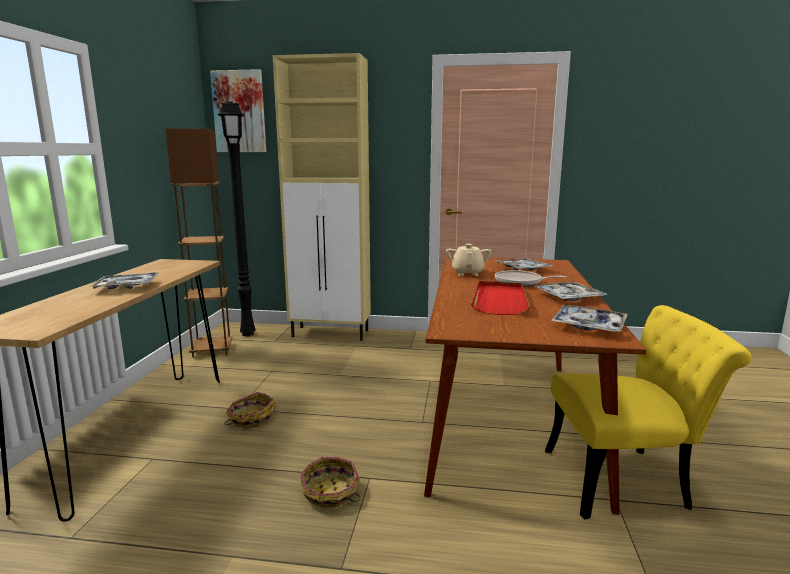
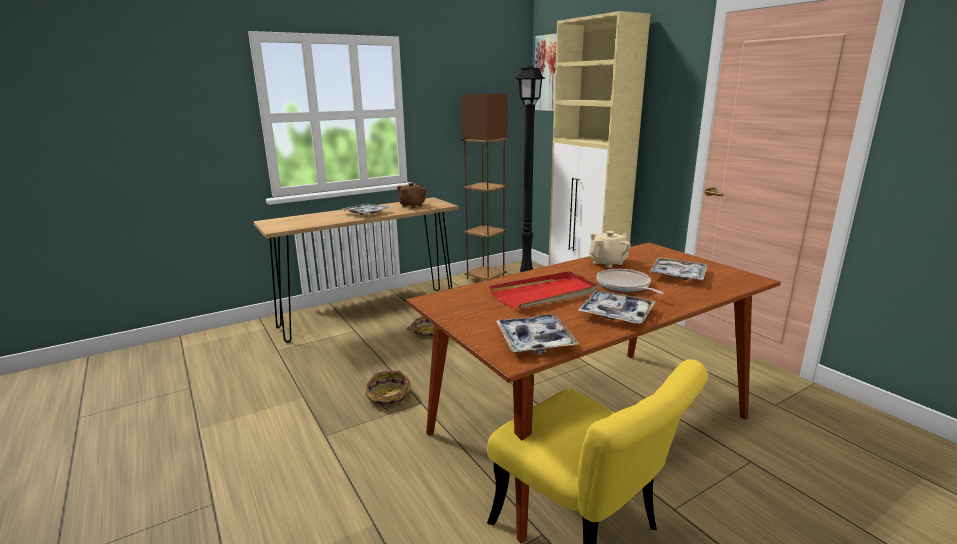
camera: 50 degrees right, 5 degrees up
none -> brown teapot [397,183,426,208]

